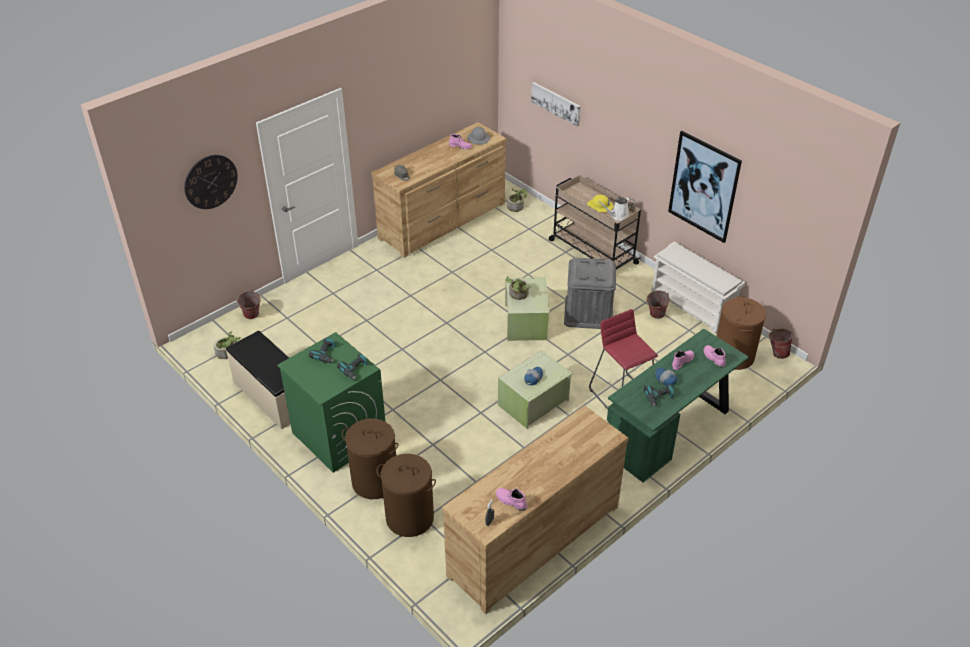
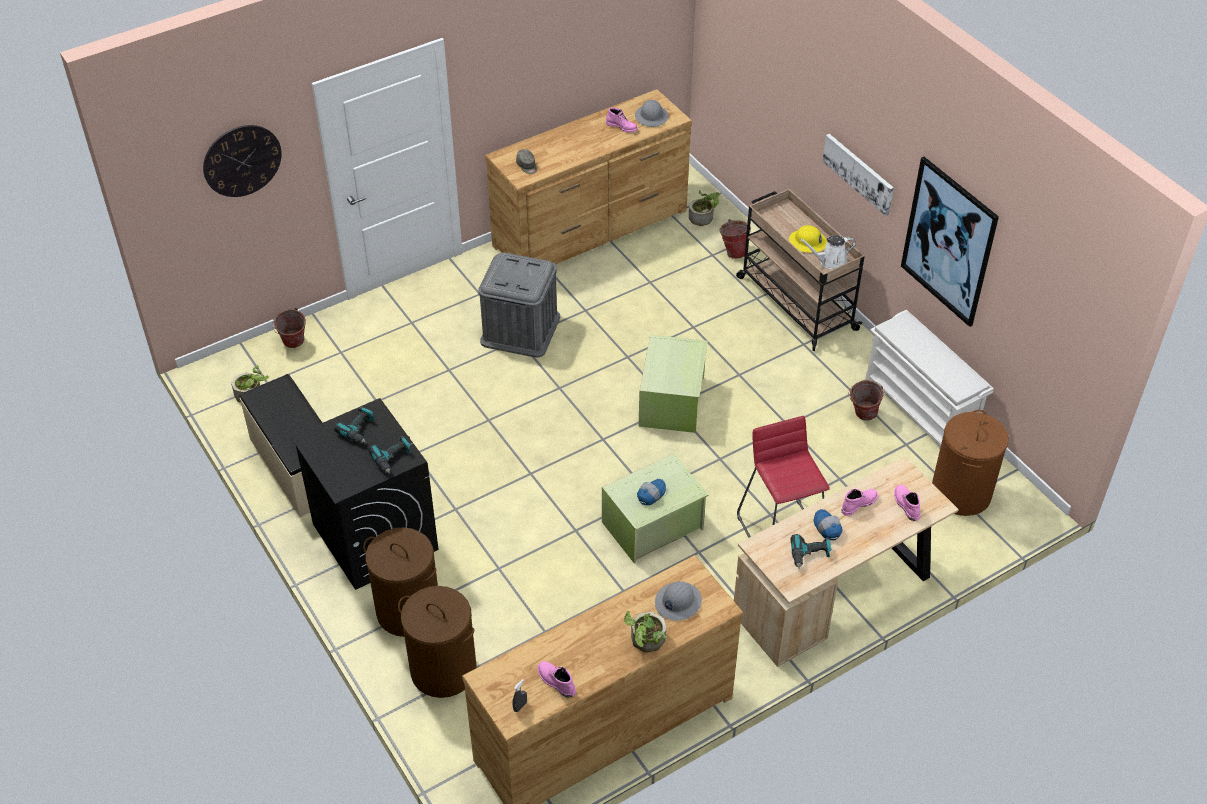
camera: 10 degrees right, 5 degrees up
green washing machine [277,332,385,473] -> black washing machine [291,398,438,590]
potted plant [506,276,531,300] -> potted plant moved to [624,611,667,653]
picture [531,82,581,127] -> picture moved to [822,134,894,216]
grey storage box [564,258,616,329] -> grey storage box moved to [478,252,560,358]
green desk [607,329,749,482] -> beige desk [734,457,959,667]
bucket [769,328,795,359] -> bucket moved to [719,219,751,259]
none -> grey hard hat [655,581,702,621]

